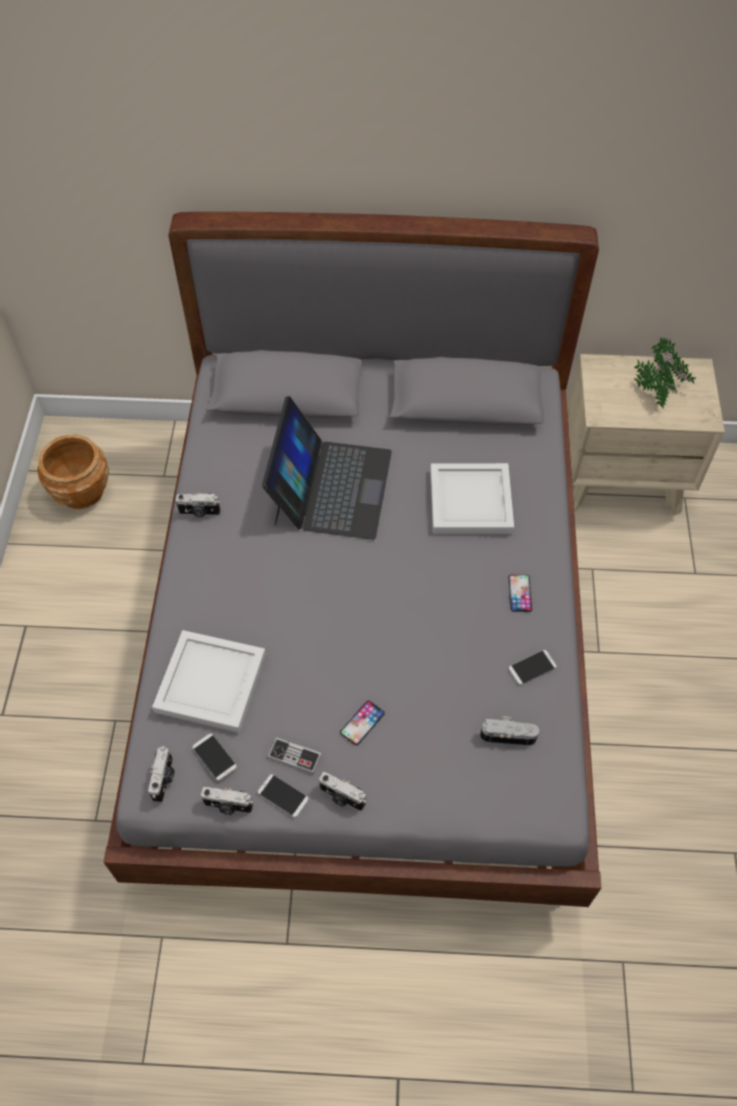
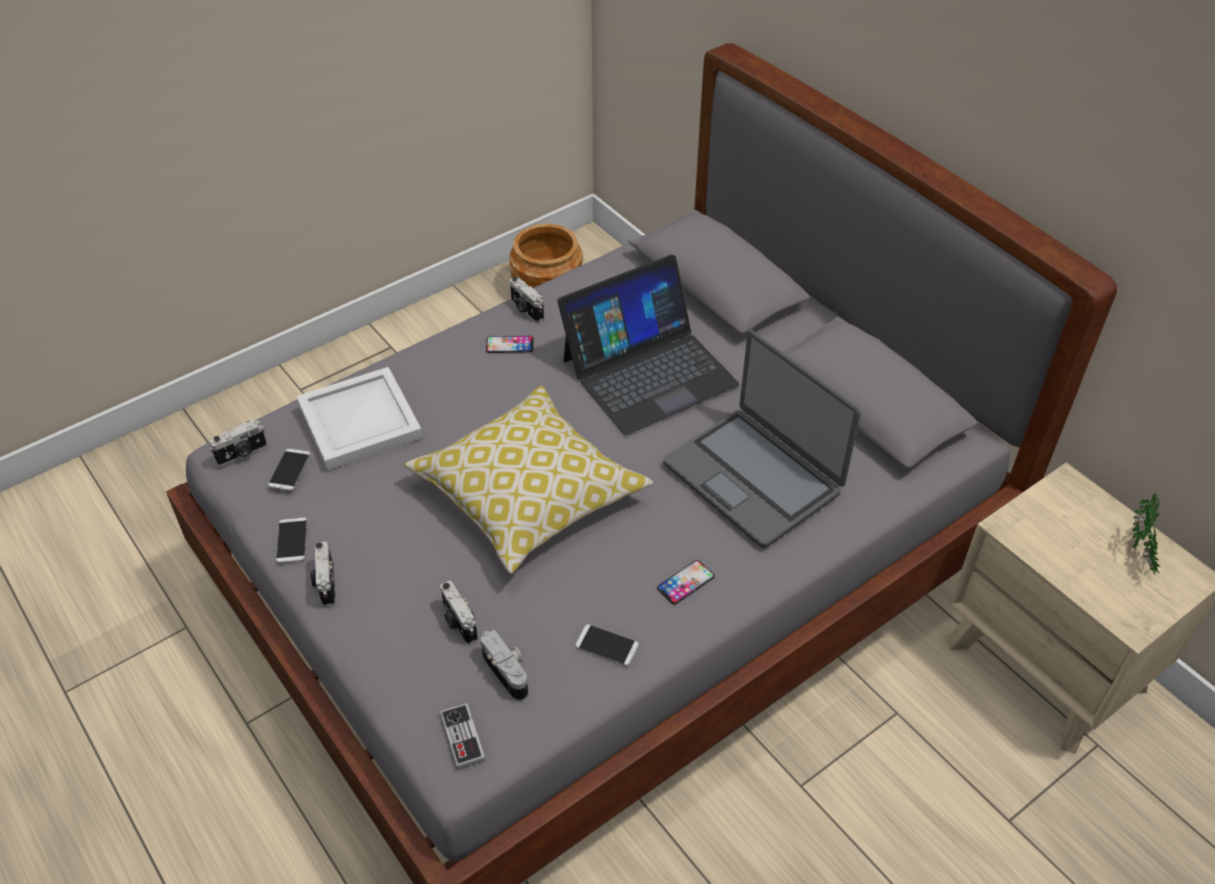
camera: 50 degrees right, 10 degrees down
camera [200,787,253,815] -> camera moved to [440,581,478,645]
game controller [267,737,322,774] -> game controller moved to [440,703,486,769]
phone [340,701,385,745] -> phone moved to [486,336,534,353]
white tray [430,463,514,534] -> laptop [663,331,861,548]
potted plant [634,358,676,408] -> none
none -> pillow [404,386,653,574]

